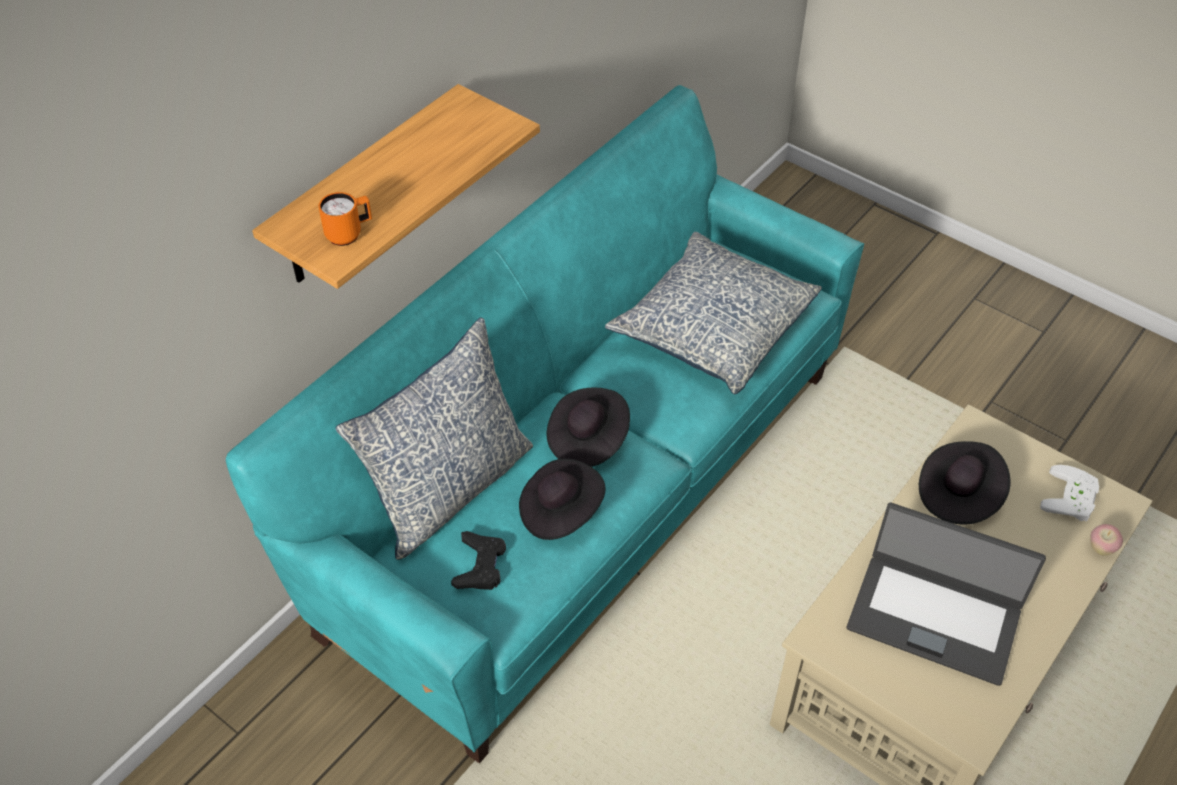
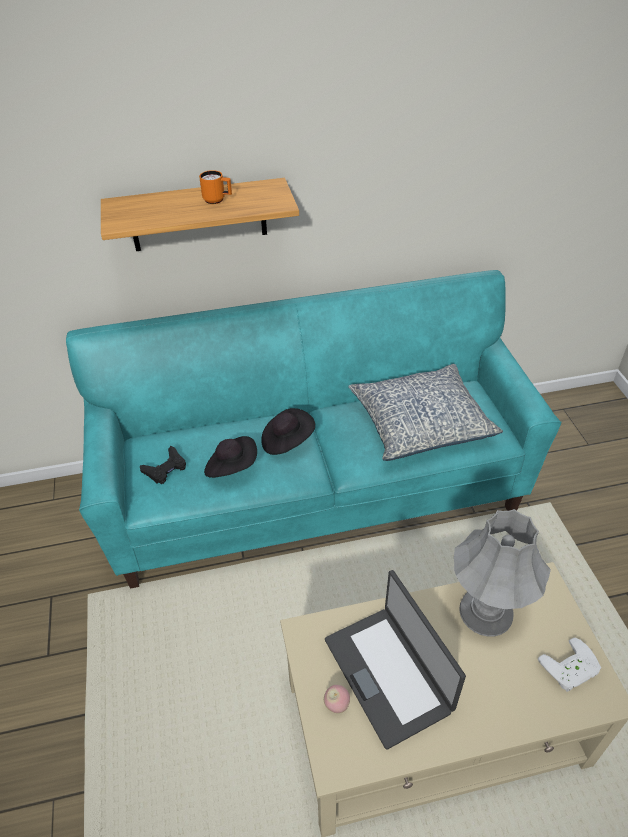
camera: 40 degrees right, 5 degrees down
orange mug [318,192,372,246] -> orange mug moved to [199,170,232,204]
pillow [335,317,533,560] -> none
black hat [919,441,1010,524] -> grey table lamp [454,509,551,637]
apple [1090,524,1123,556] -> apple moved to [324,685,350,713]

